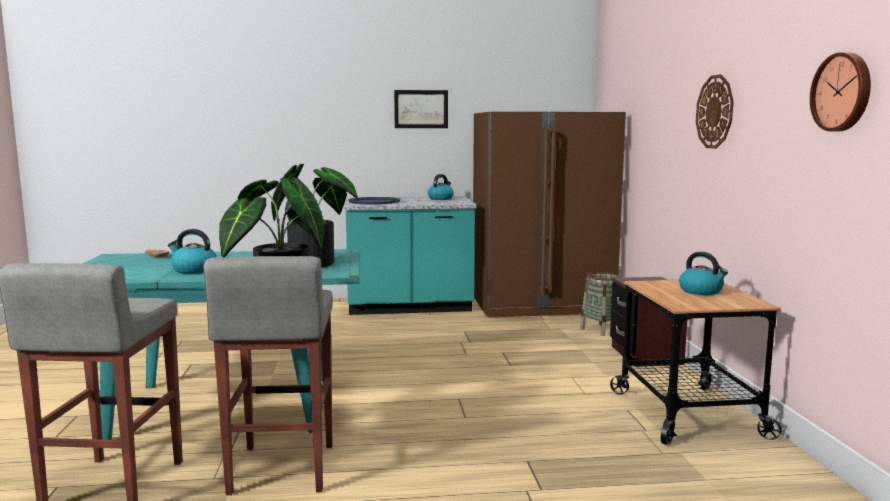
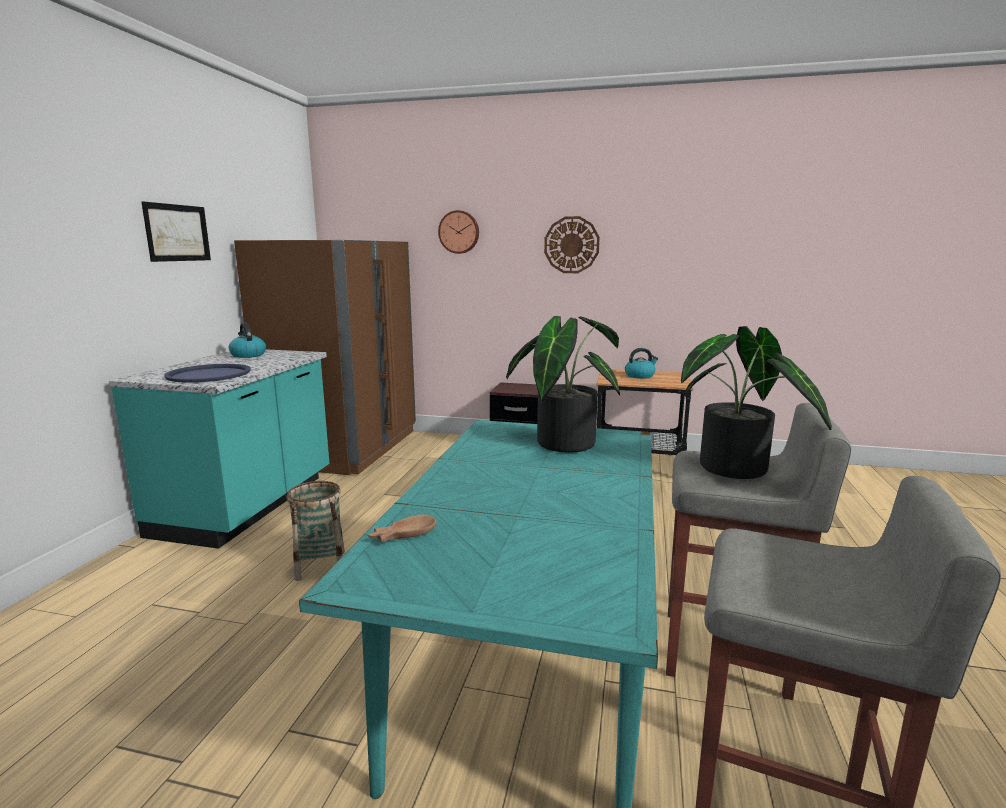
camera: 70 degrees left, 5 degrees up
kettle [168,229,217,274] -> none
basket [580,273,621,336] -> basket moved to [287,481,345,581]
wall clock [810,52,871,132] -> wall clock moved to [438,210,479,254]

